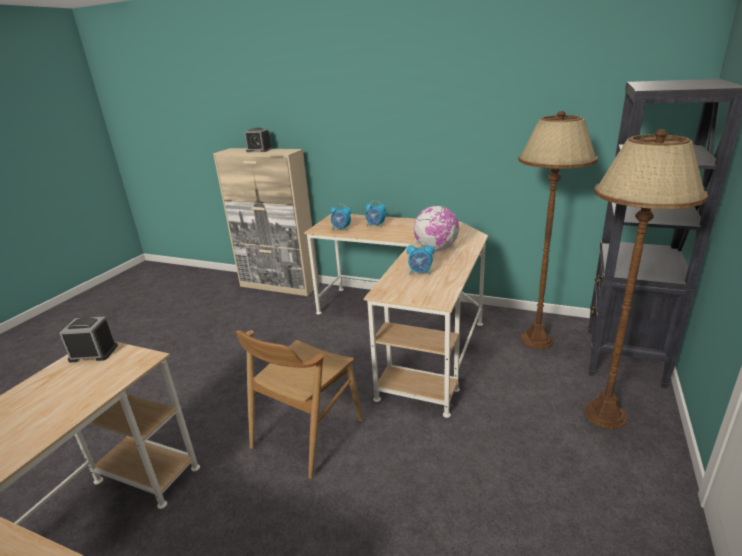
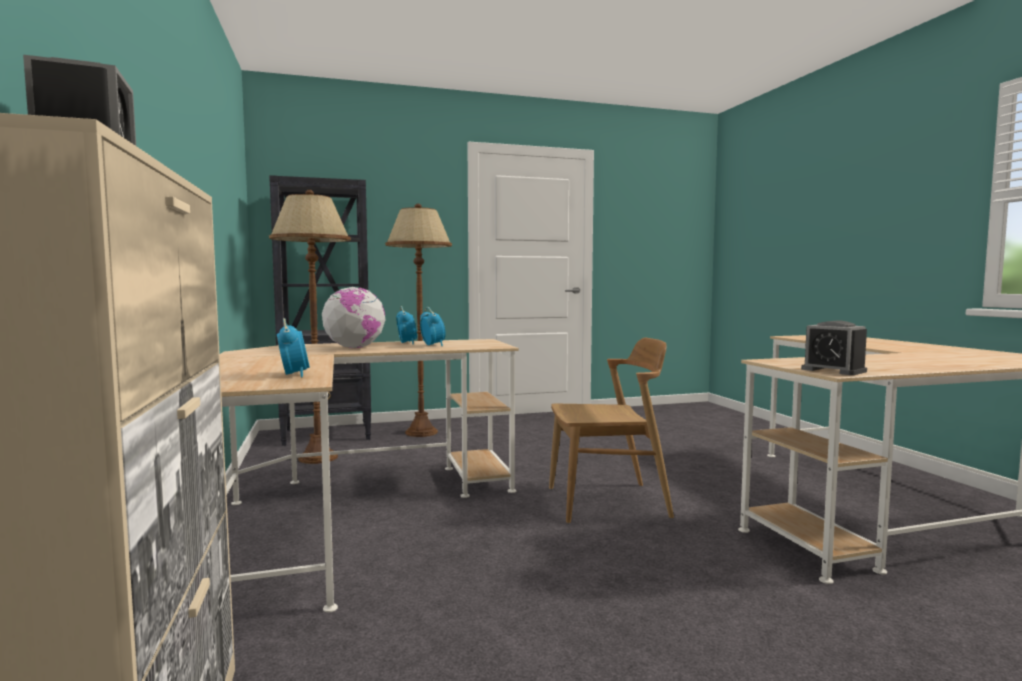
camera: 130 degrees left, 20 degrees down
alarm clock [365,200,386,227] -> alarm clock moved to [396,306,417,345]

